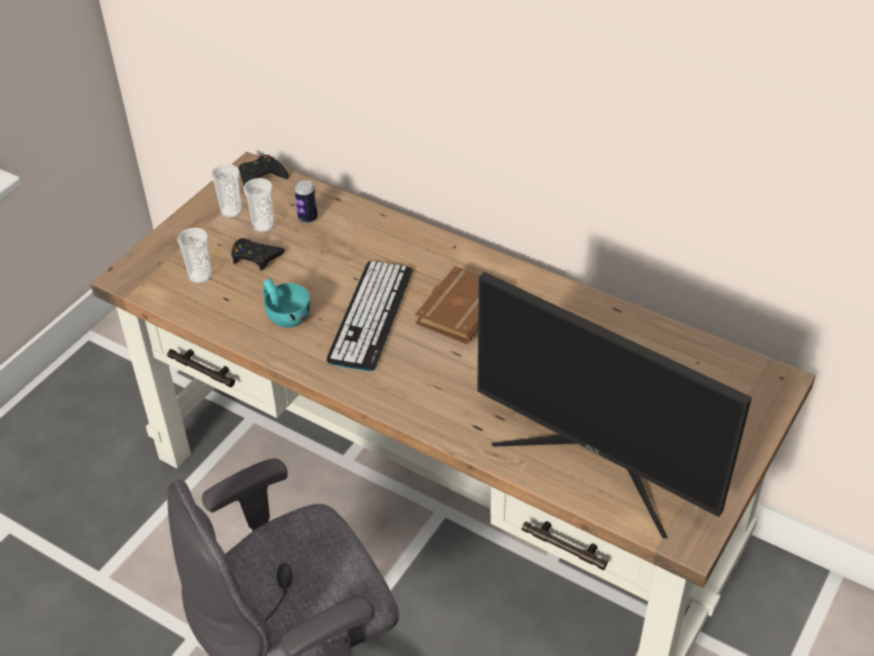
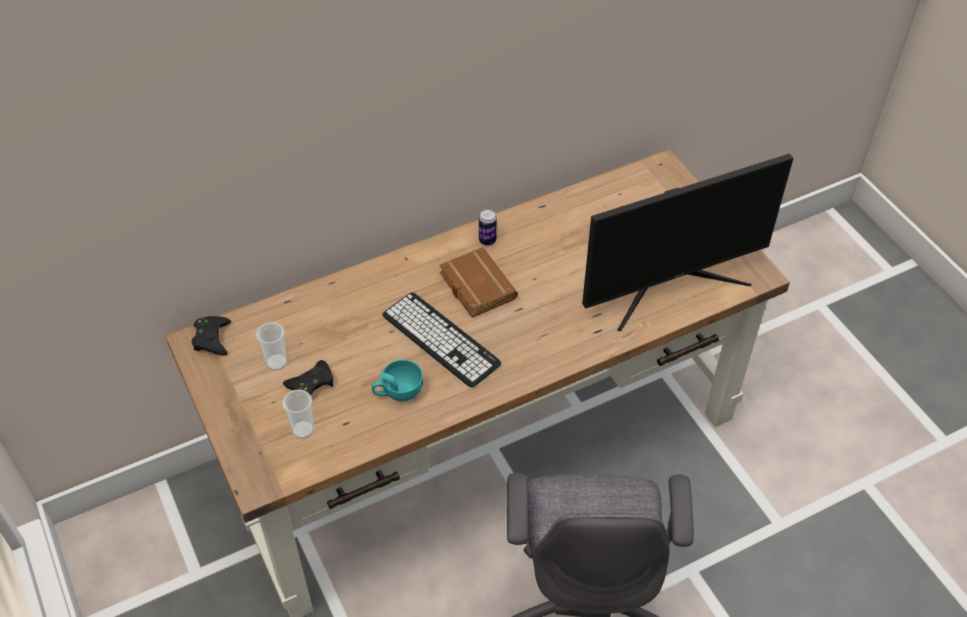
camera: 60 degrees left, 5 degrees up
cup [211,164,242,218] -> none
can [295,180,318,223] -> can moved to [479,209,497,245]

